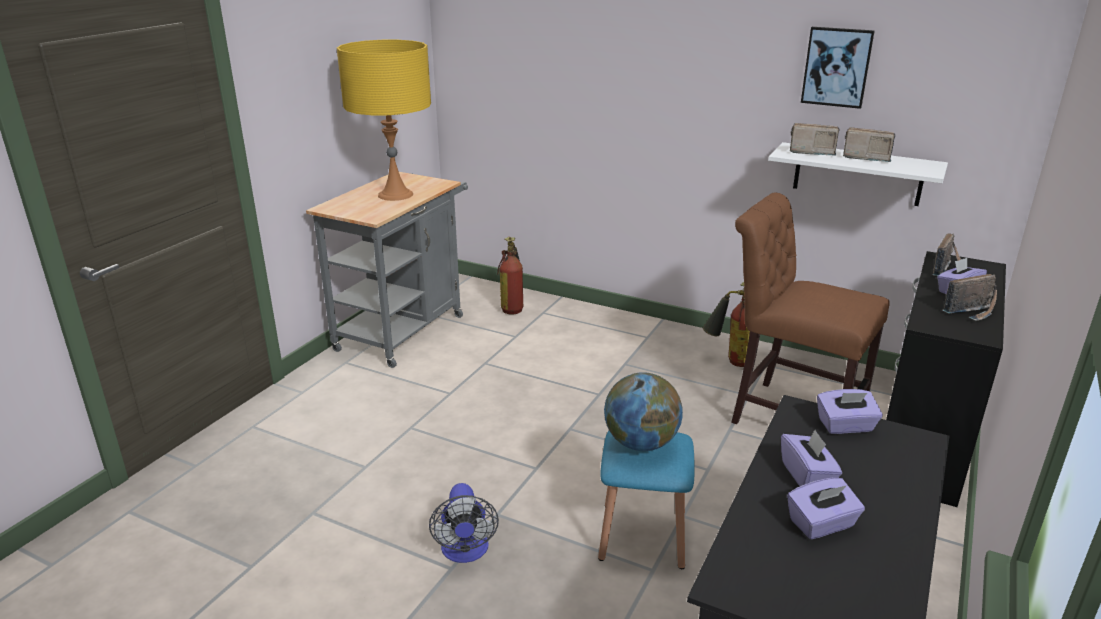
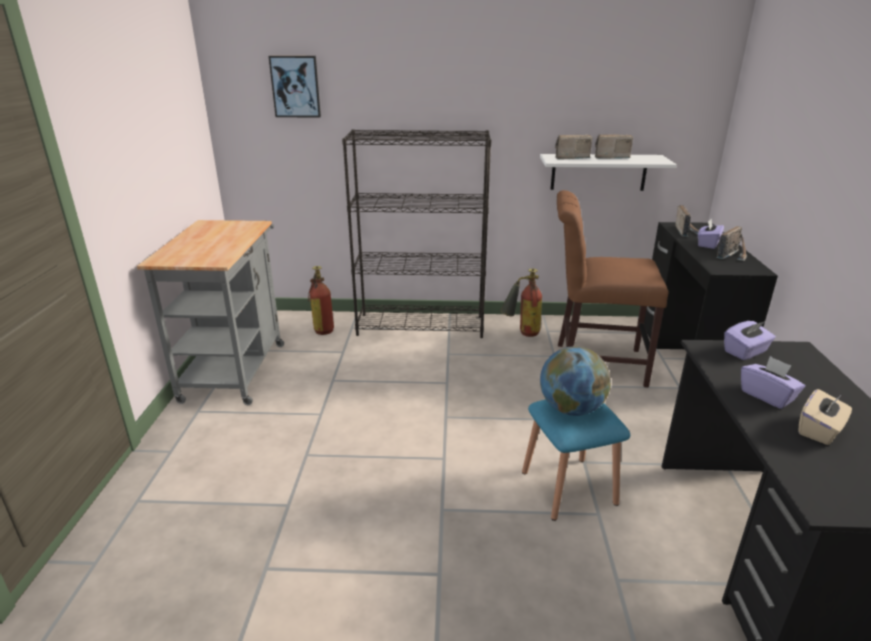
camera: 25 degrees left, 0 degrees up
yellow table lamp [337,40,431,201] -> none
fan [429,483,499,563] -> none
purple tissue box [787,478,865,539] -> beige tissue box [798,389,852,445]
picture [801,27,875,109] -> picture moved to [269,56,321,118]
none -> black bookcase [342,129,491,338]

